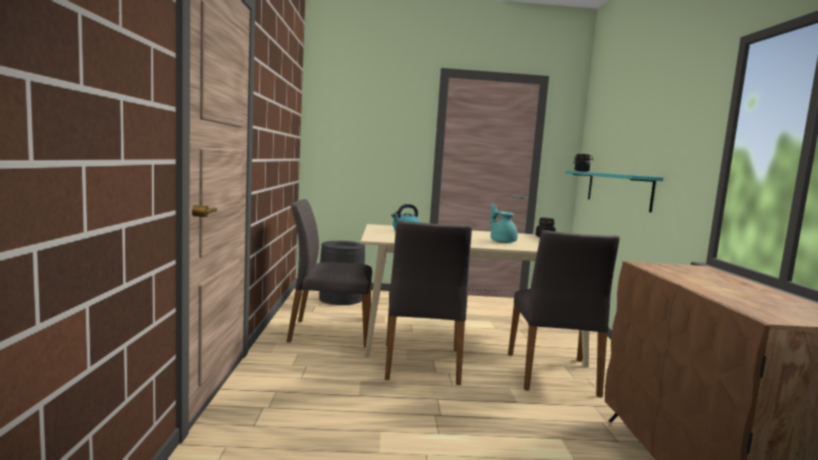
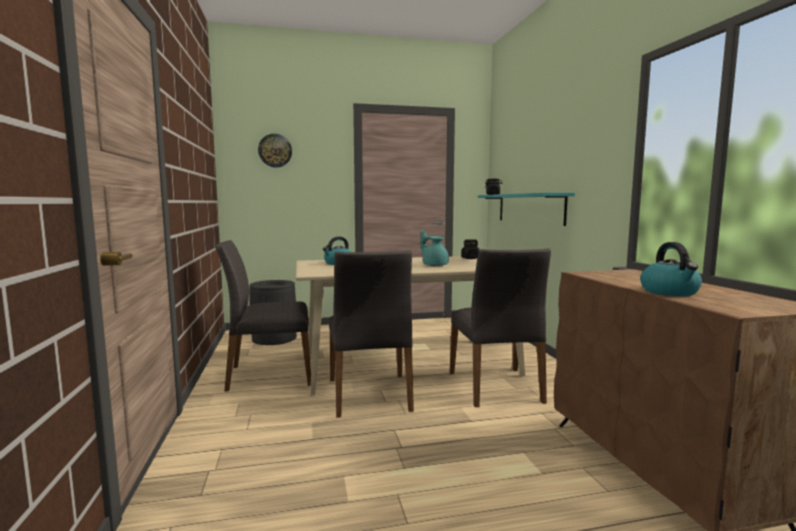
camera: 10 degrees left, 0 degrees up
none -> wall clock [258,134,292,168]
none -> kettle [640,242,702,296]

